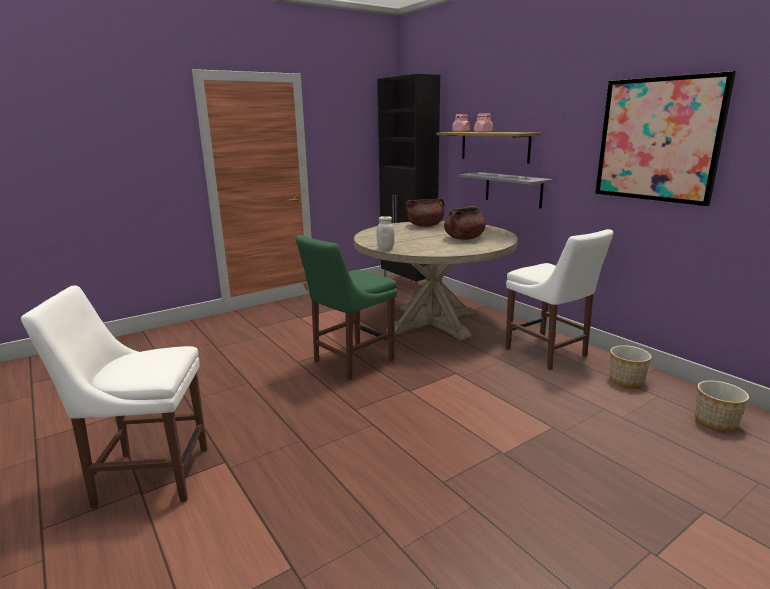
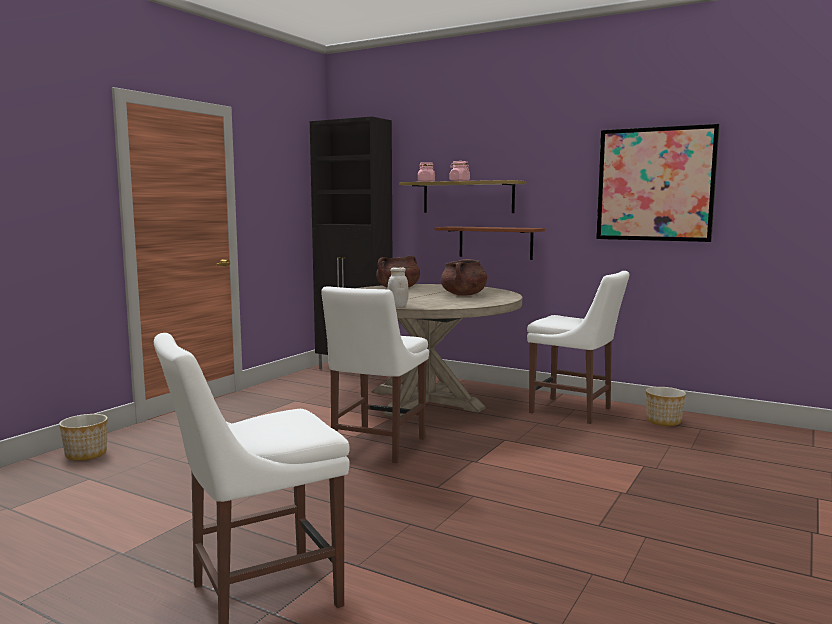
camera: 25 degrees left, 10 degrees down
green chair [296,235,397,380] -> white chair [321,286,429,463]
grey shelf [459,172,553,208] -> brown shelf [435,226,545,260]
planter [695,380,749,431] -> planter moved to [59,414,108,461]

